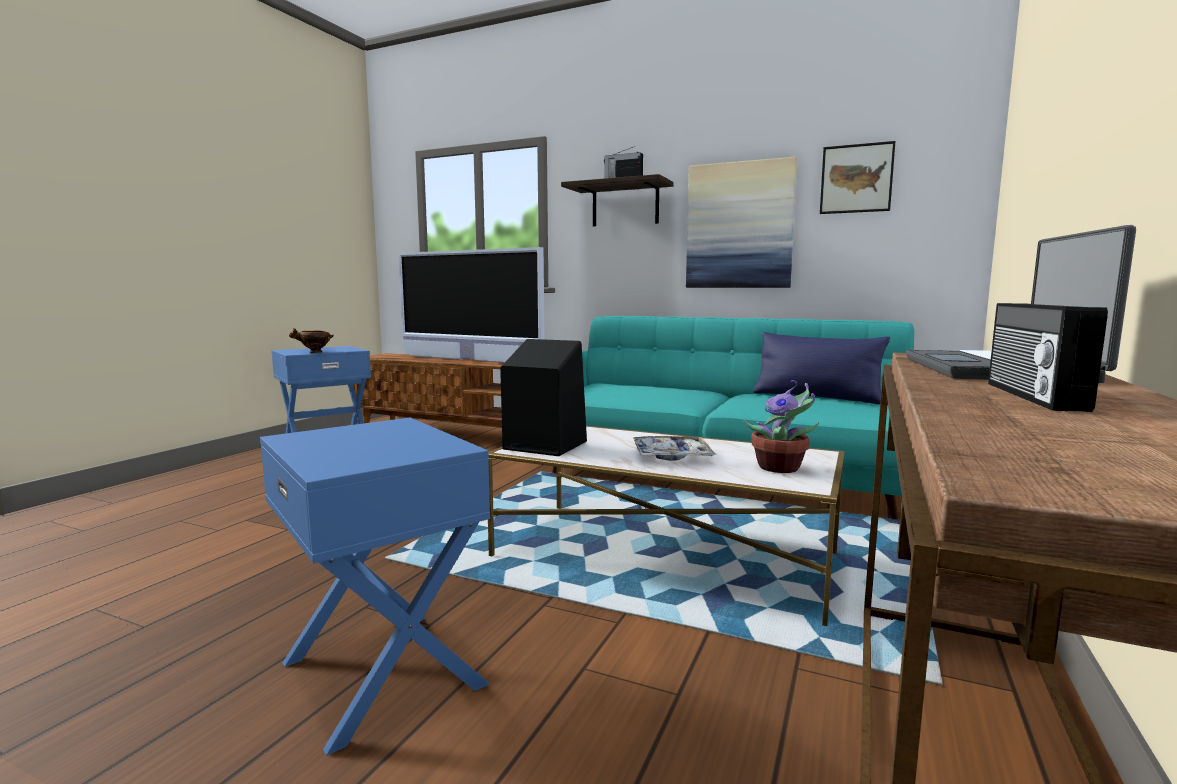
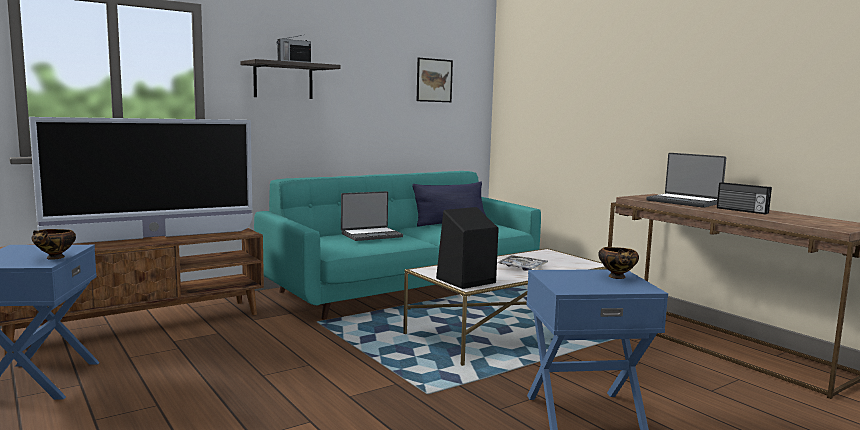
camera: 60 degrees left, 0 degrees up
picture [686,157,798,288] -> none
potted plant [743,380,819,473] -> none
none -> laptop [341,191,403,241]
none -> bowl [598,247,639,279]

